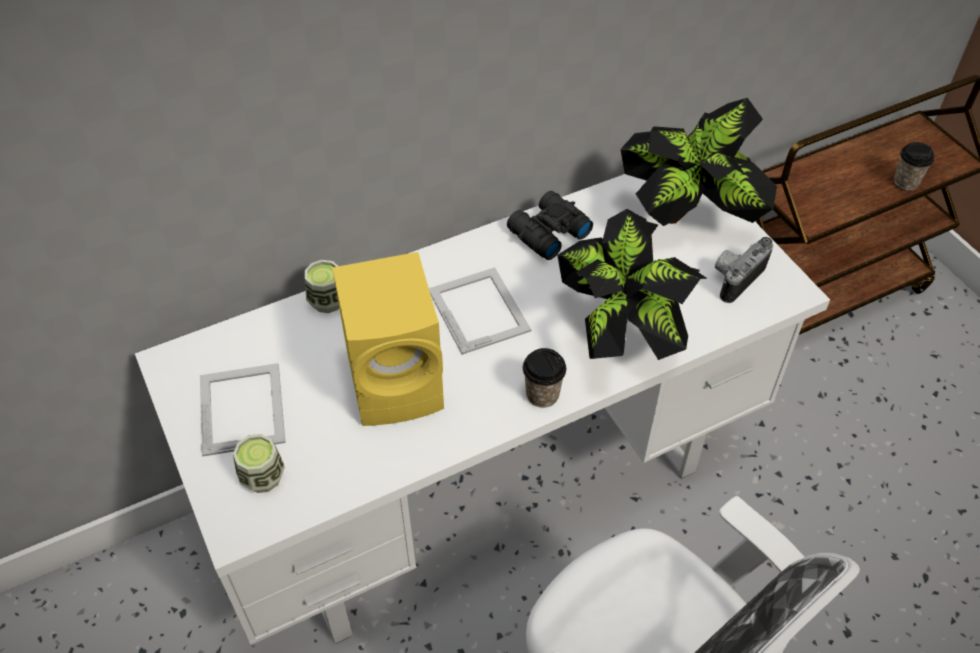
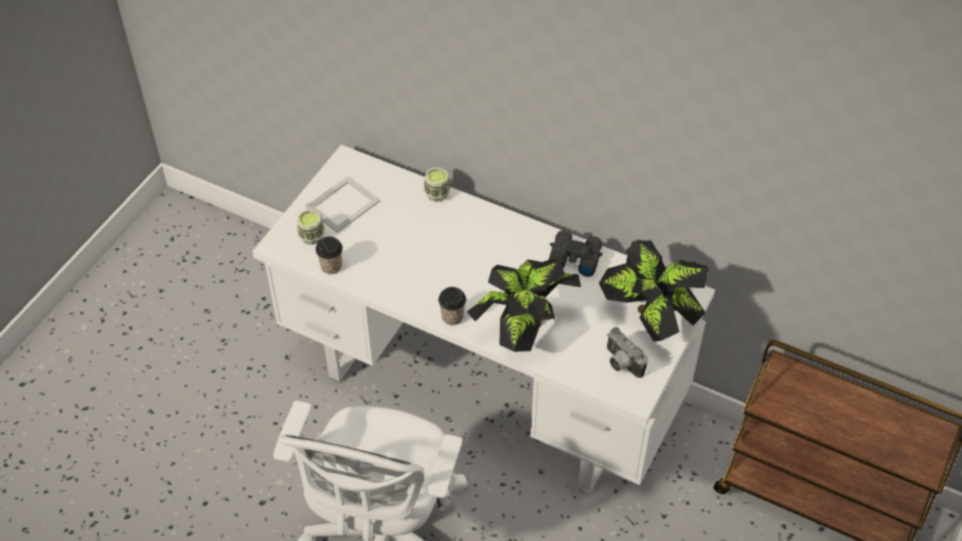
camera: 55 degrees right, 0 degrees up
yellow speaker [332,252,444,426] -> none
picture frame [429,267,531,355] -> none
camera [715,237,773,303] -> camera turned 135 degrees counterclockwise [607,327,648,378]
cup [894,142,934,190] -> cup moved to [315,236,343,274]

